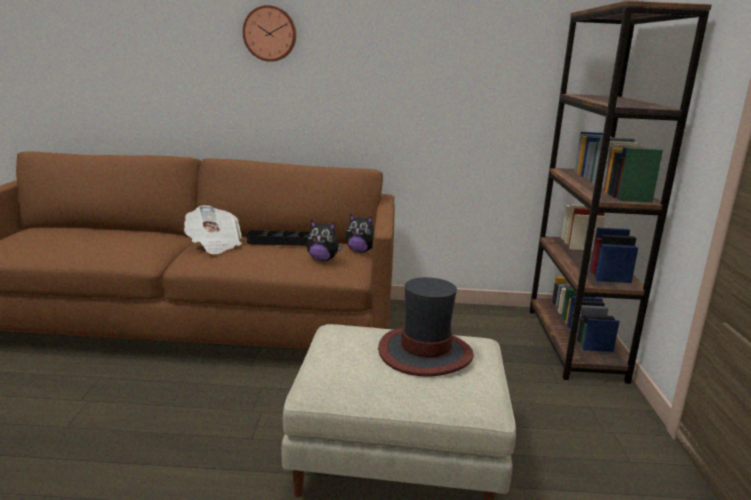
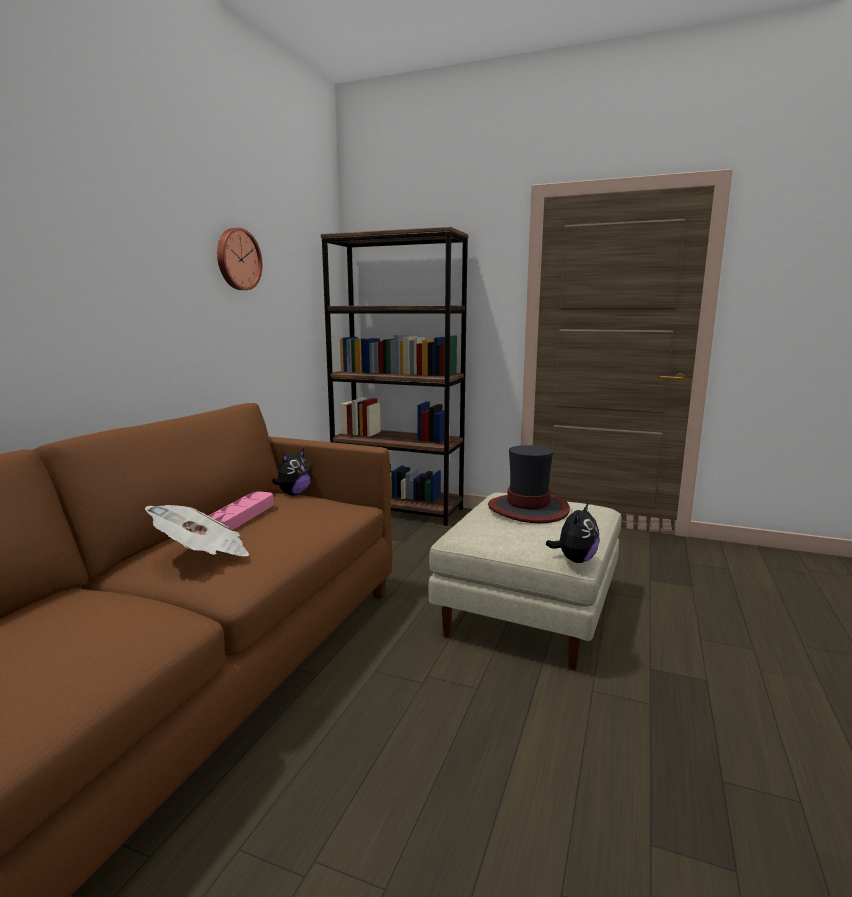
camera: 70 degrees left, 5 degrees down
wall clock [242,5,296,62] -> wall clock moved to [217,228,262,290]
black tray [247,230,310,246] -> pink tray [208,491,274,531]
plush toy [307,220,344,261] -> plush toy moved to [546,504,600,563]

